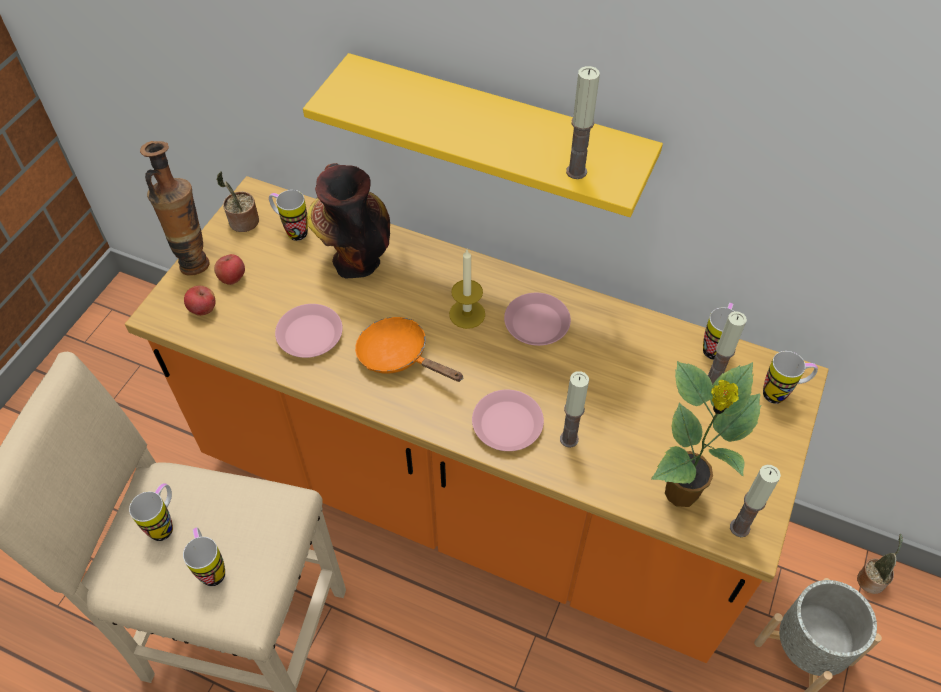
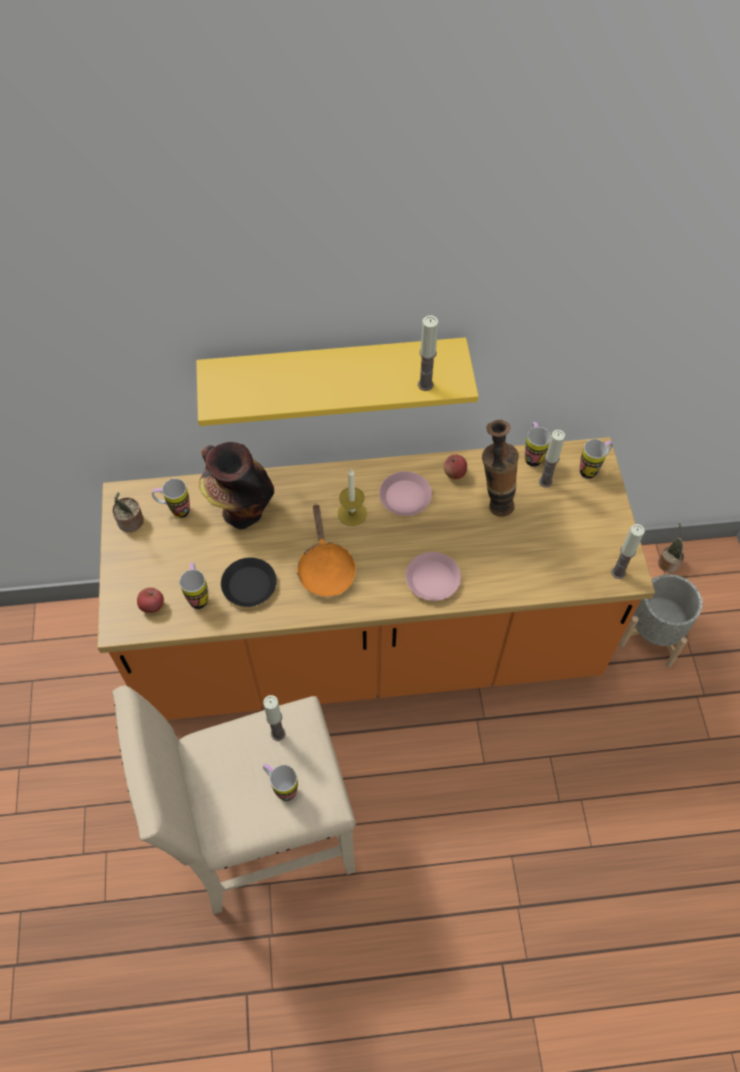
camera: 30 degrees left, 5 degrees up
mug [129,483,173,541] -> mug moved to [180,562,208,609]
vase [140,141,210,276] -> vase moved to [482,420,519,517]
apple [214,254,245,285] -> apple moved to [444,455,467,479]
pink plate [275,304,343,358] -> black plate [221,558,277,607]
orange frying pan [355,317,464,382] -> orange frying pan turned 105 degrees counterclockwise [297,503,356,597]
candle [560,371,589,448] -> candle moved to [263,695,286,741]
potted plant [651,361,761,507] -> none

